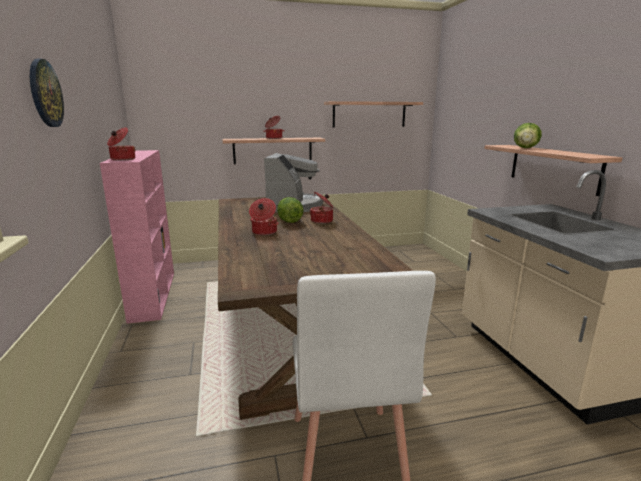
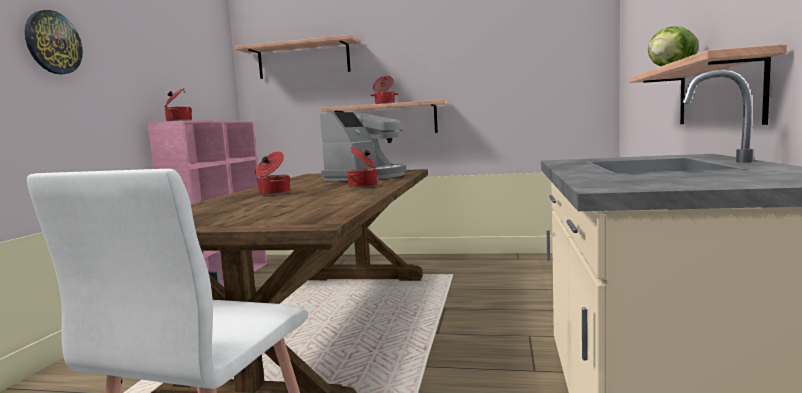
camera: 25 degrees right, 10 degrees down
lettuce [277,197,304,223] -> none
shelf [324,101,423,127] -> shelf moved to [235,35,360,79]

